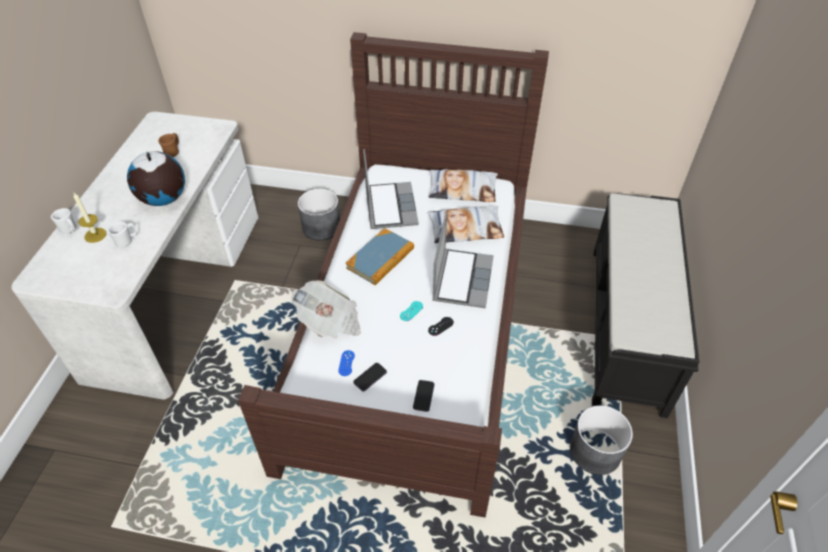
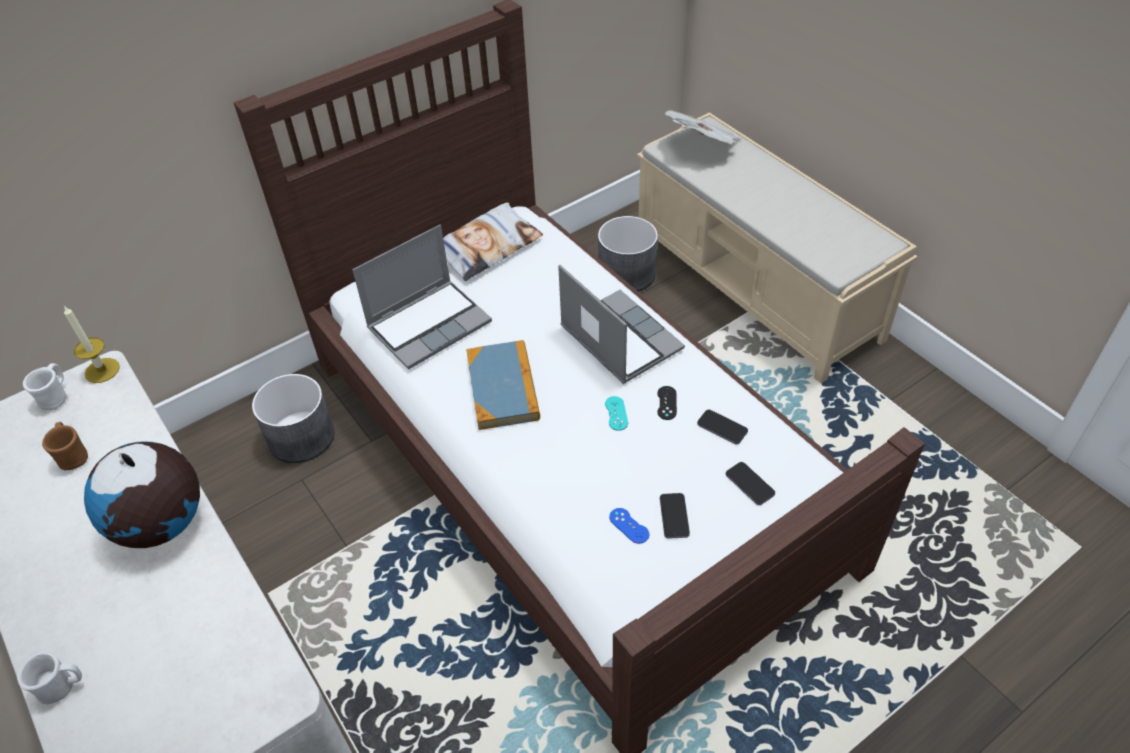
camera: 45 degrees left, 0 degrees up
candle [74,193,106,243] -> candle moved to [64,306,120,383]
white mug [107,221,137,248] -> white mug moved to [23,363,67,410]
newspaper [291,280,361,339] -> newspaper moved to [665,110,741,145]
laptop [363,149,419,229] -> laptop turned 105 degrees clockwise [352,225,492,369]
pillow [428,206,504,243] -> none
grey planter [570,405,633,475] -> grey planter moved to [598,216,658,292]
black bench [592,193,699,418] -> beige bench [637,112,918,383]
none -> phone [697,409,748,444]

